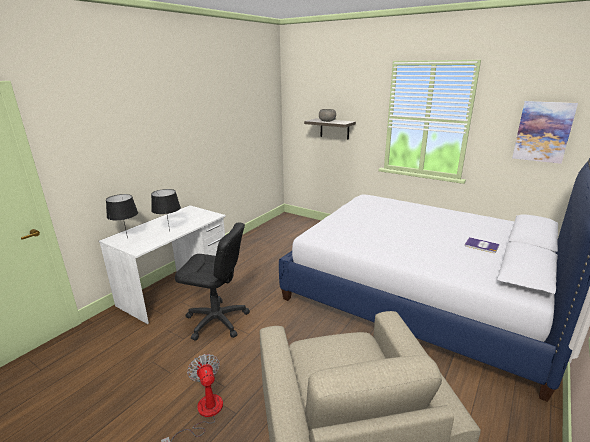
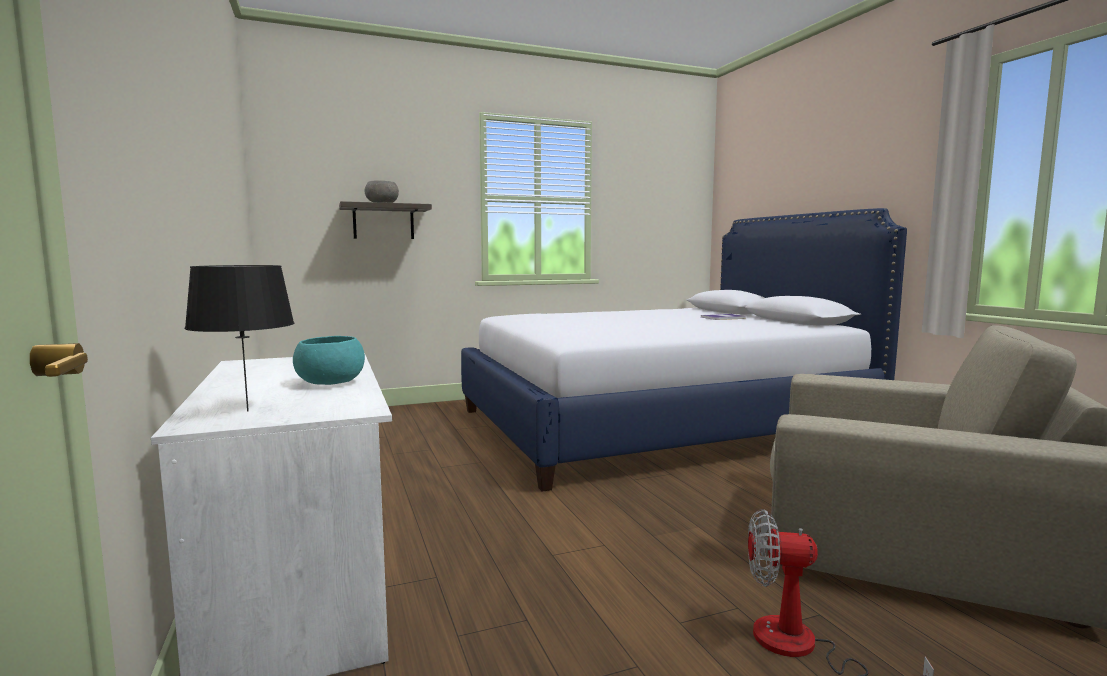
camera: 55 degrees left, 15 degrees down
black table lamp [151,189,181,231] -> turquoise bowl [293,336,365,385]
black office chair [175,223,250,341] -> none
picture [512,101,578,164] -> none

